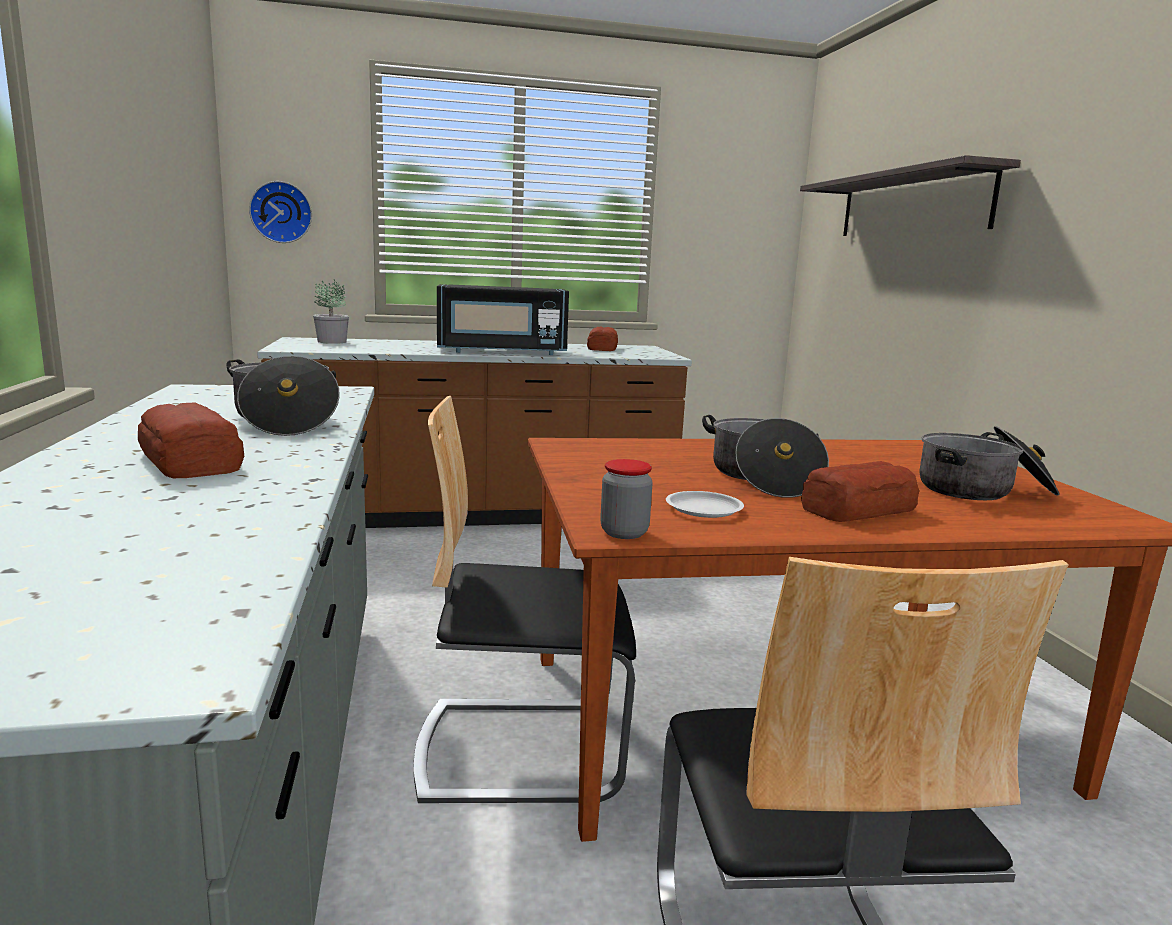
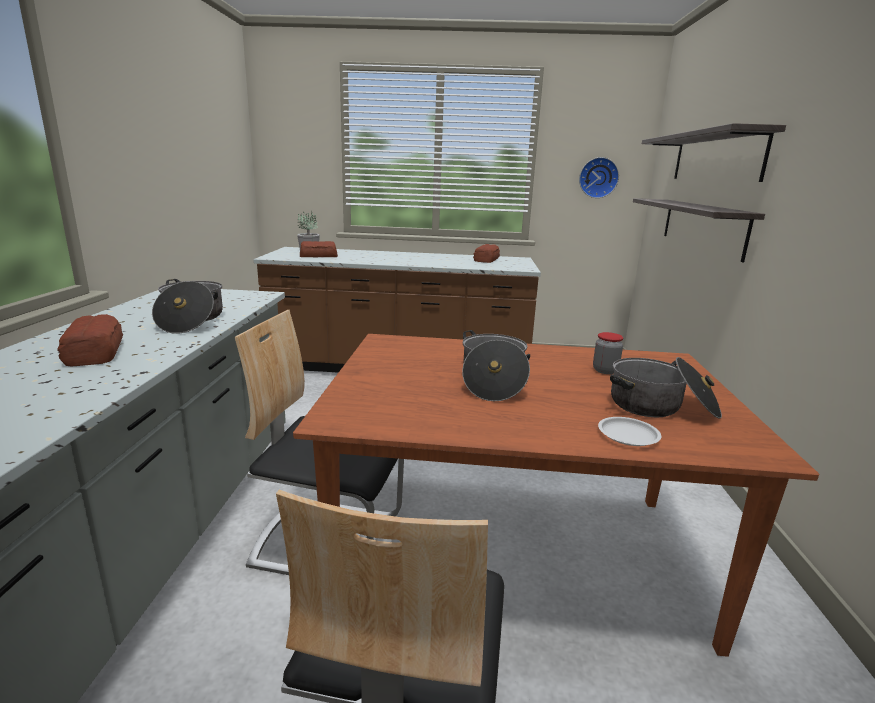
camera: 15 degrees right, 5 degrees up
wall clock [249,181,312,243] -> wall clock moved to [579,157,619,198]
black microwave [437,284,569,355] -> none
jar [600,459,653,539] -> jar moved to [593,332,623,374]
white plate [666,491,744,518] -> white plate moved to [598,417,661,446]
bread [801,461,919,522] -> bread moved to [300,241,338,257]
none -> shelf [633,198,765,262]

